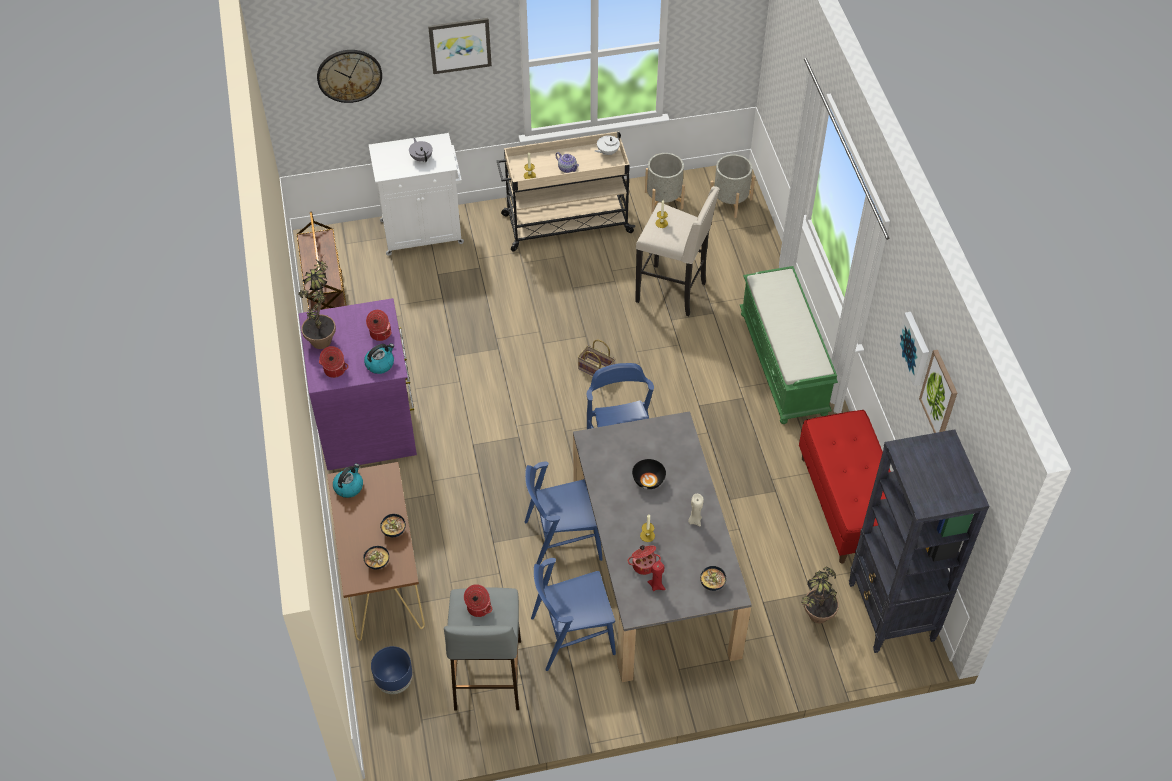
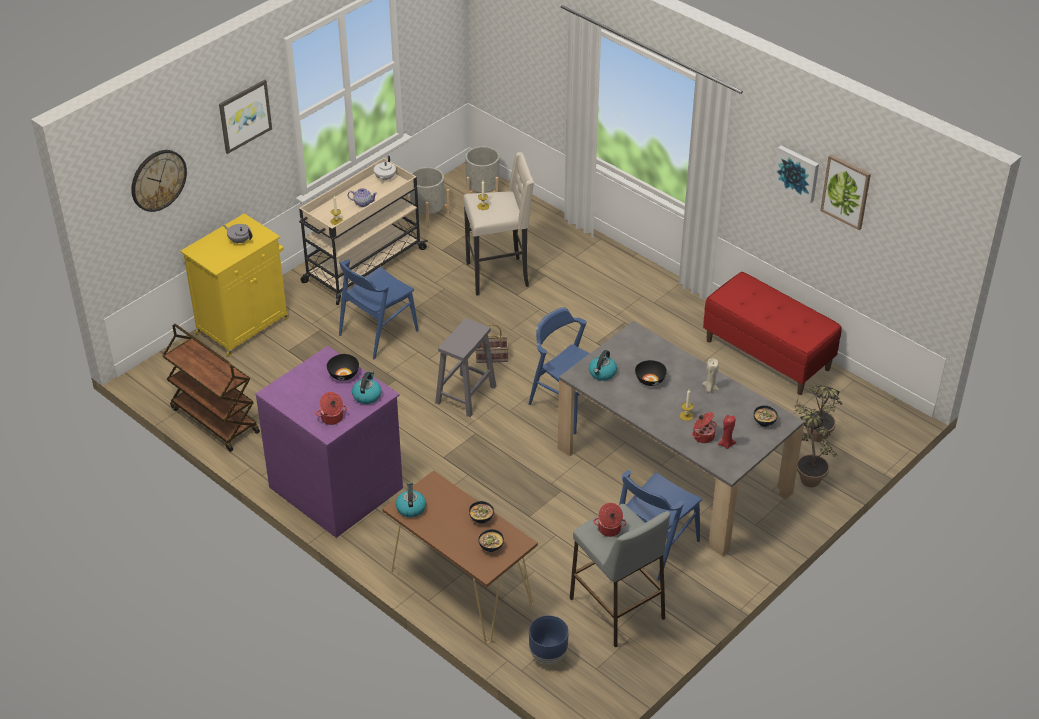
camera: 35 degrees left, 10 degrees down
potted plant [298,255,336,349] -> potted plant moved to [794,398,836,487]
cooking pot [366,310,391,341] -> black bowl [327,354,359,381]
white cabinet [369,133,464,256] -> yellow cabinet [180,213,289,357]
blue chair [524,461,603,565] -> blue chair moved to [339,259,419,359]
green bench [740,266,838,424] -> none
black bookcase [849,429,989,653] -> none
none -> grey stool [435,318,496,417]
none -> kettle [589,350,617,381]

